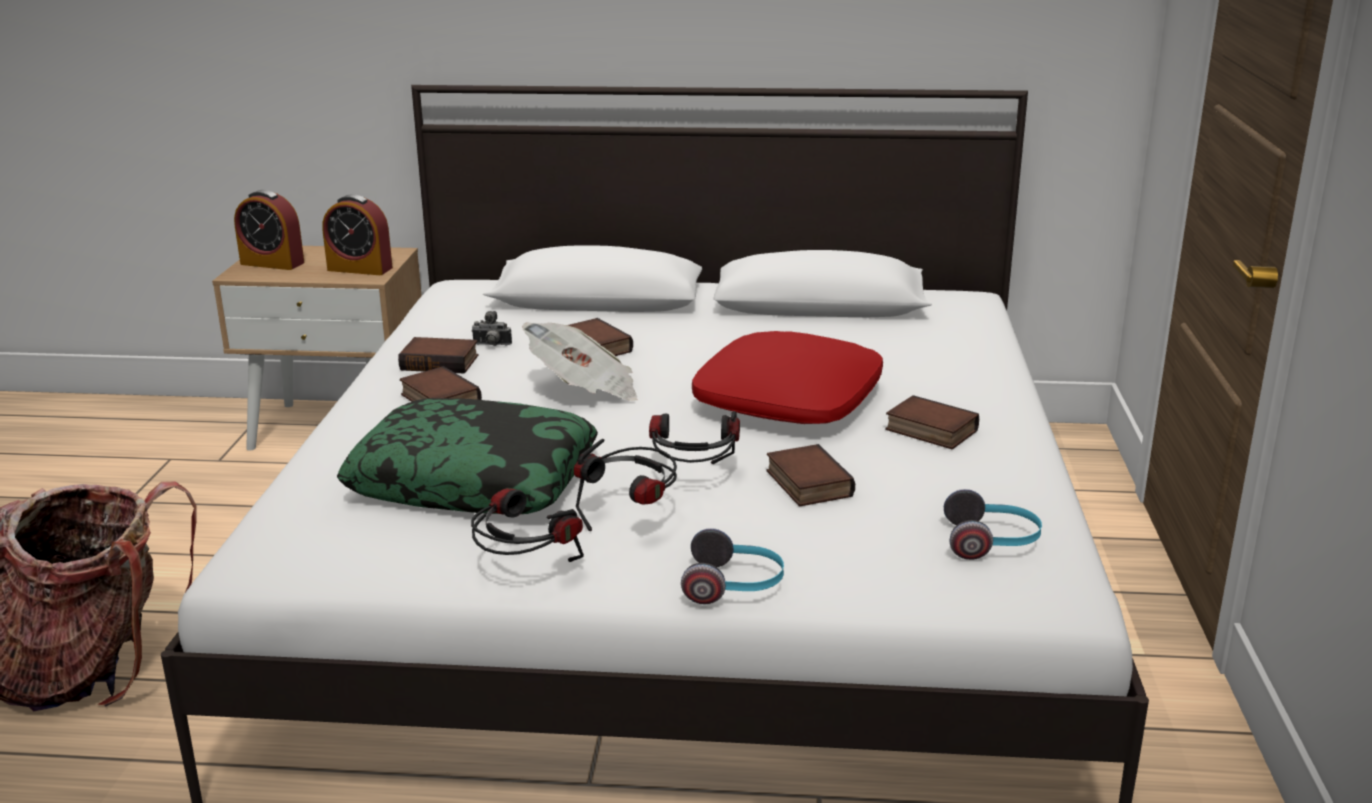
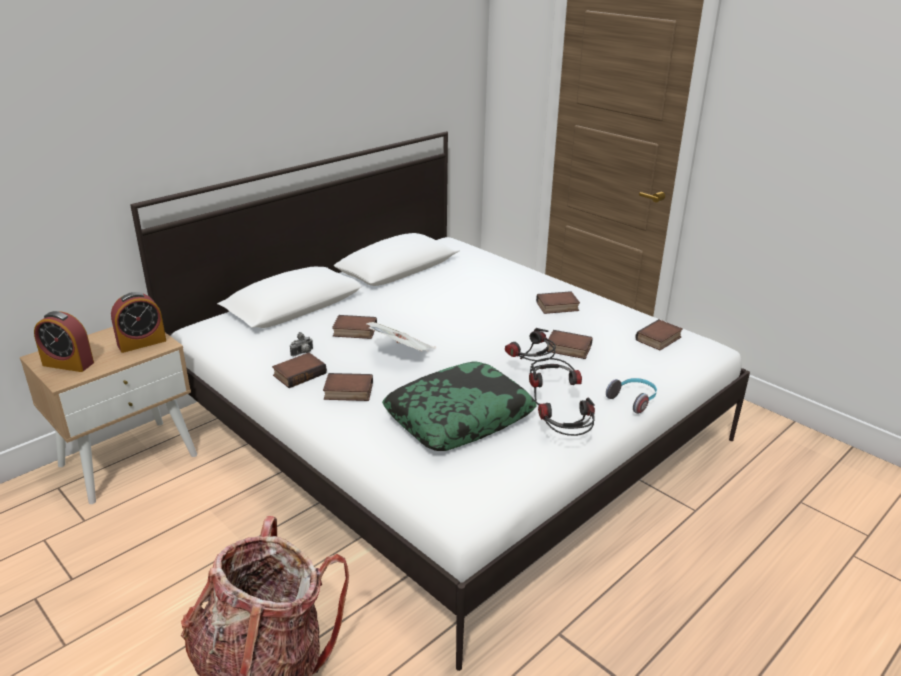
camera: 50 degrees left, 5 degrees up
alarm clock [234,190,305,270] -> alarm clock turned 45 degrees clockwise [34,311,94,372]
red pillow [692,331,883,424] -> none
headphones [944,489,1042,560] -> book [635,319,683,350]

